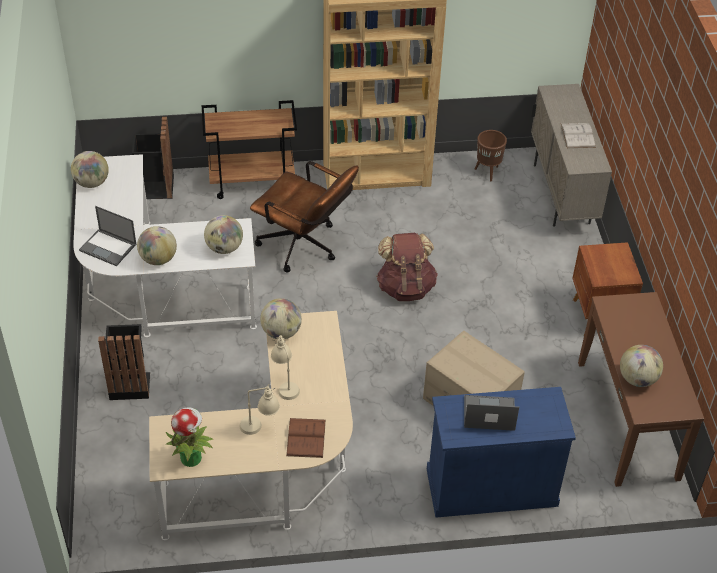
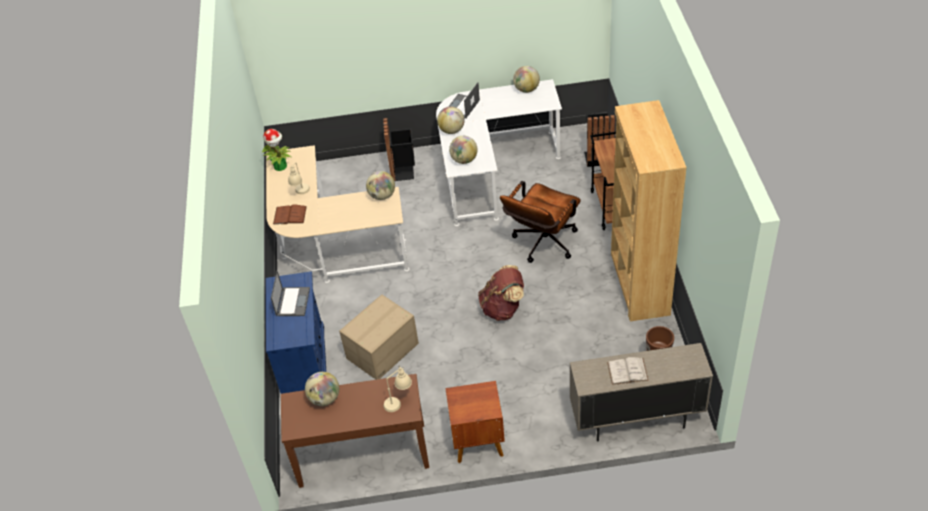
camera: 95 degrees right, 0 degrees up
beige table lamp [271,335,300,400] -> beige table lamp moved to [383,366,412,412]

